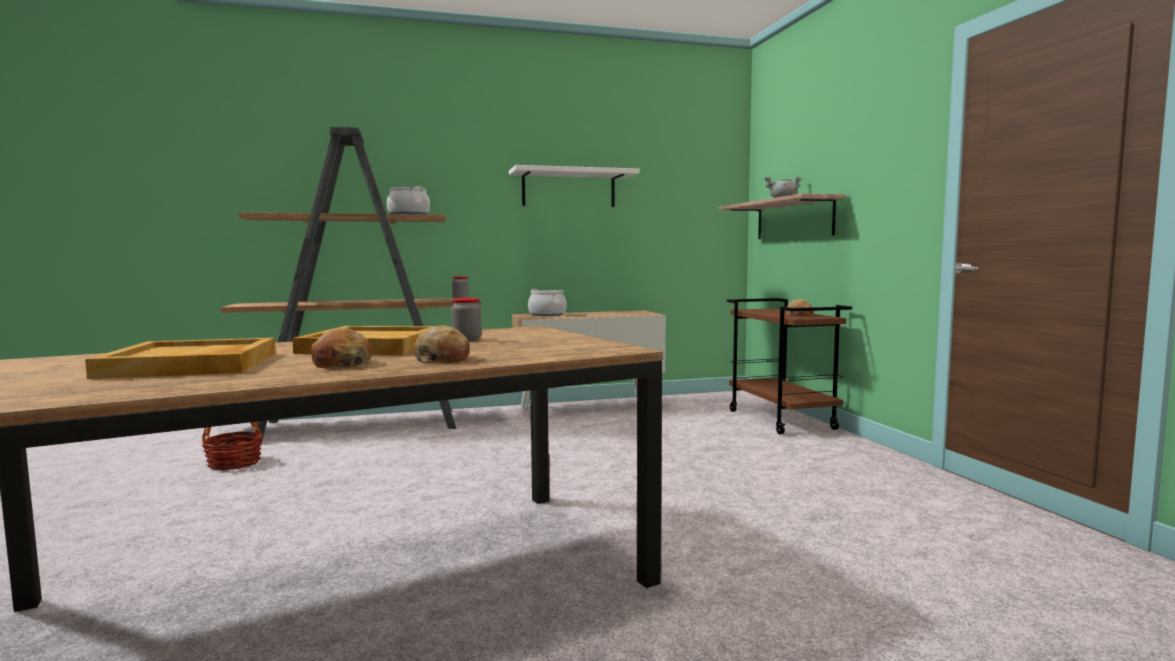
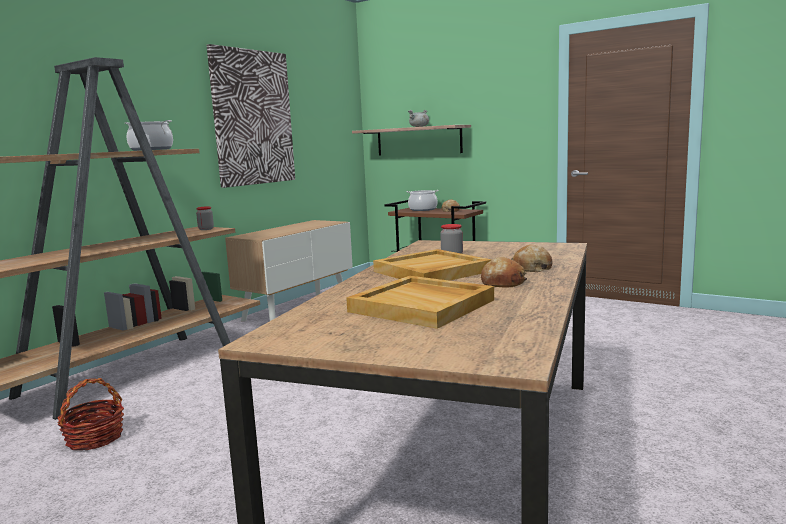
camera: 40 degrees left, 5 degrees up
white shelf [509,165,639,207] -> picture [206,44,295,188]
cooking pot [528,289,567,316] -> cooking pot moved to [406,190,439,211]

